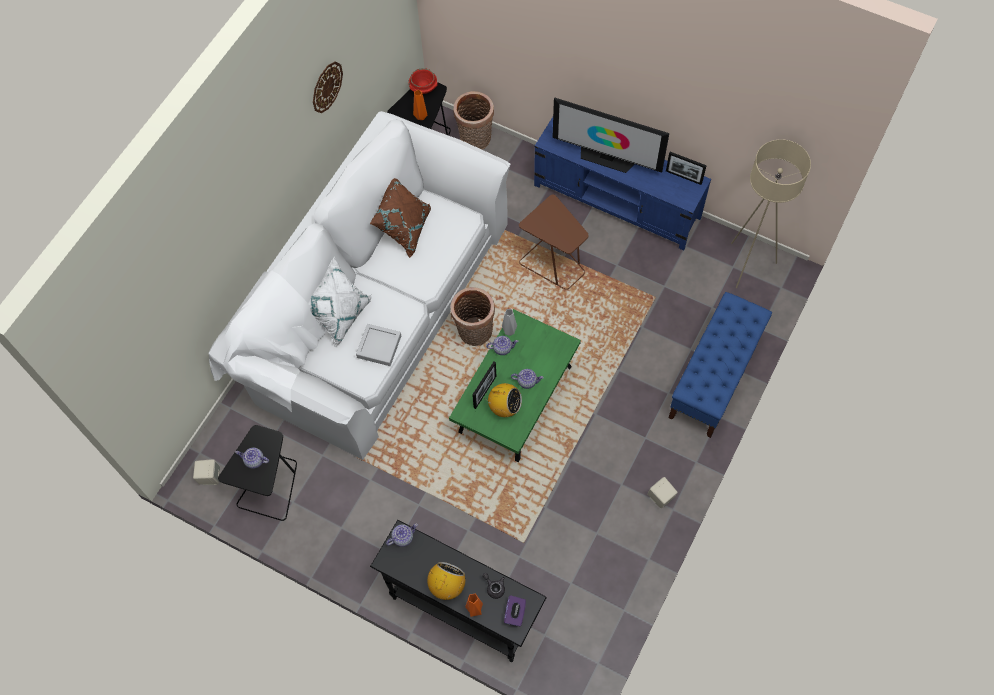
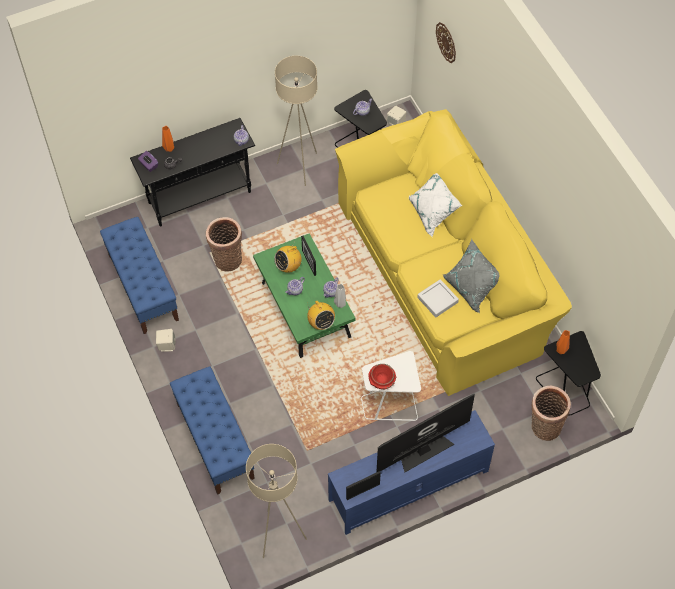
camera: 125 degrees right, 5 degrees down
white sofa [208,111,510,460] -> yellow sofa [335,109,572,396]
wall clock [313,61,343,113] -> wall clock moved to [436,22,456,63]
grey tray [356,324,401,366] -> grey tray moved to [417,279,459,318]
brown pillow [370,178,431,257] -> grey pillow [443,239,500,313]
red bowl [408,68,437,94] -> red bowl moved to [368,364,396,389]
radio [427,562,465,600] -> radio moved to [307,301,335,330]
basket [450,287,495,346] -> basket moved to [206,217,242,272]
brown side table [519,194,589,290] -> white side table [361,351,421,421]
none -> blue bench [100,217,179,334]
none -> beige floor lamp [275,56,318,186]

